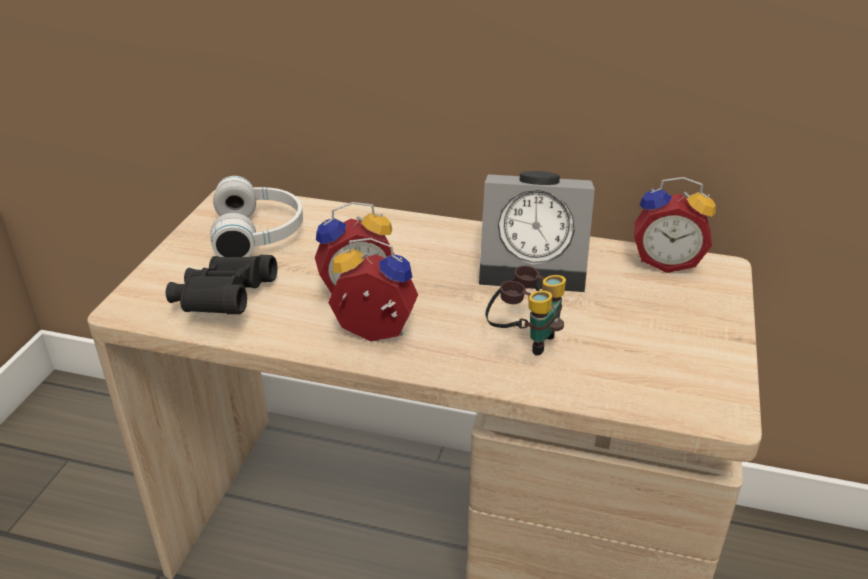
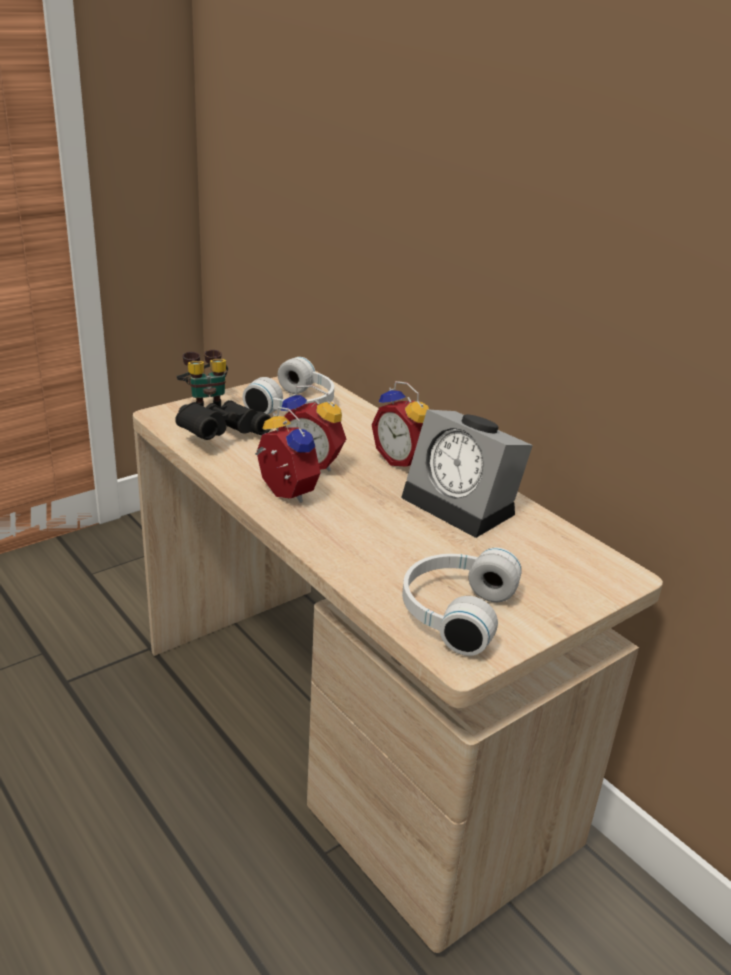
camera: 35 degrees right, 5 degrees down
binoculars [485,266,566,356] -> binoculars moved to [177,350,228,407]
alarm clock [634,177,716,273] -> alarm clock moved to [371,381,429,467]
none -> white headphones [402,547,522,656]

